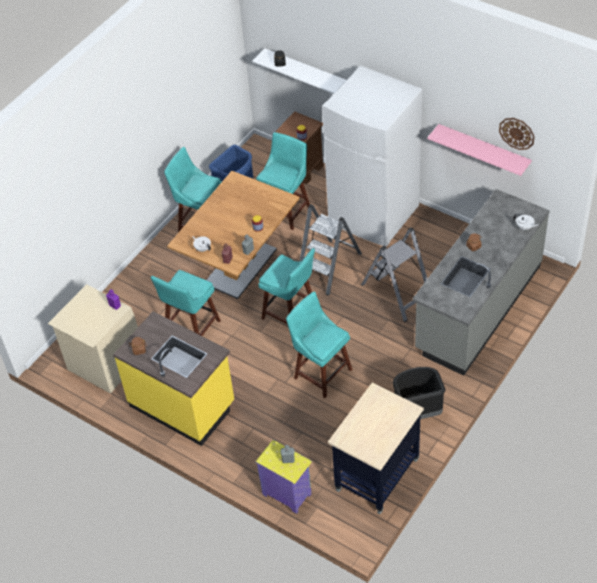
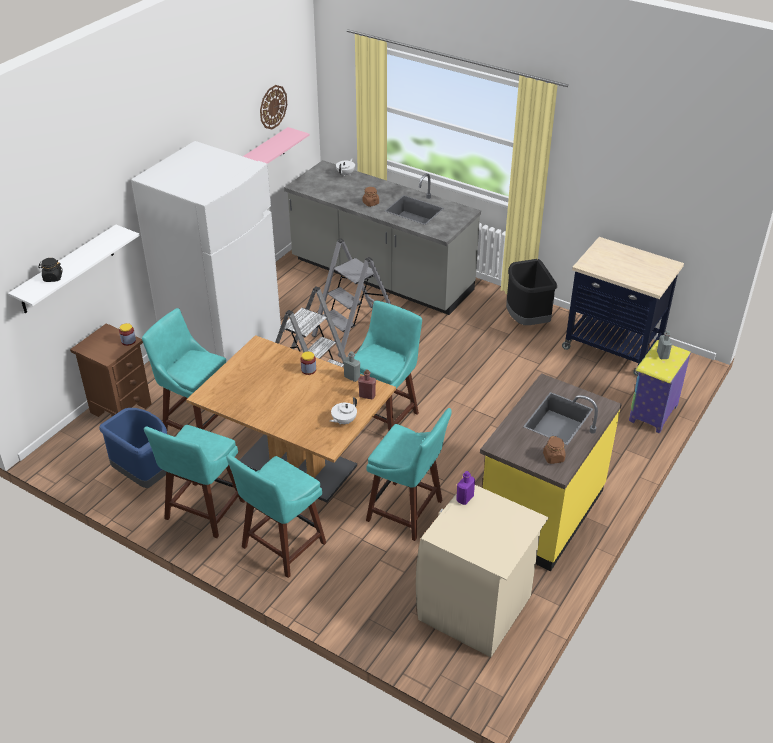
camera: 95 degrees left, 10 degrees down
turquoise chair [286,292,353,398] -> turquoise chair moved to [226,454,326,578]

